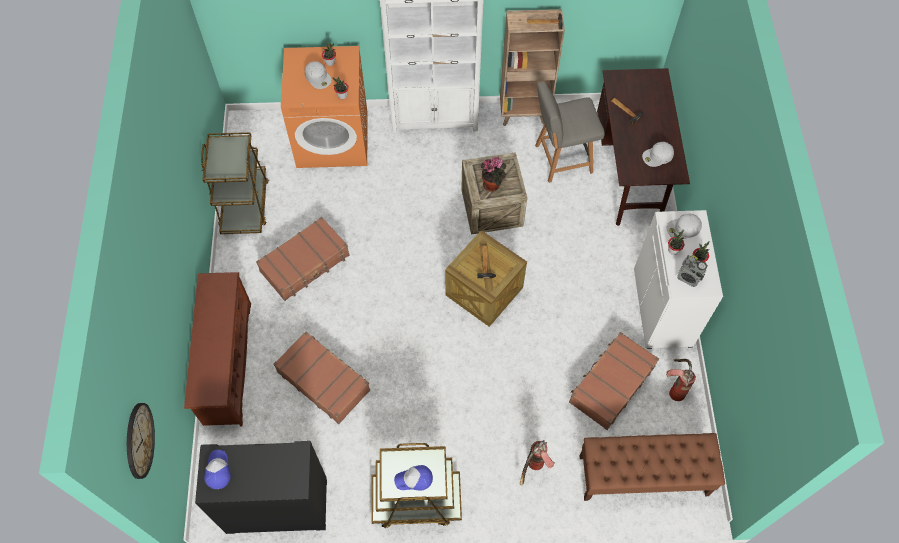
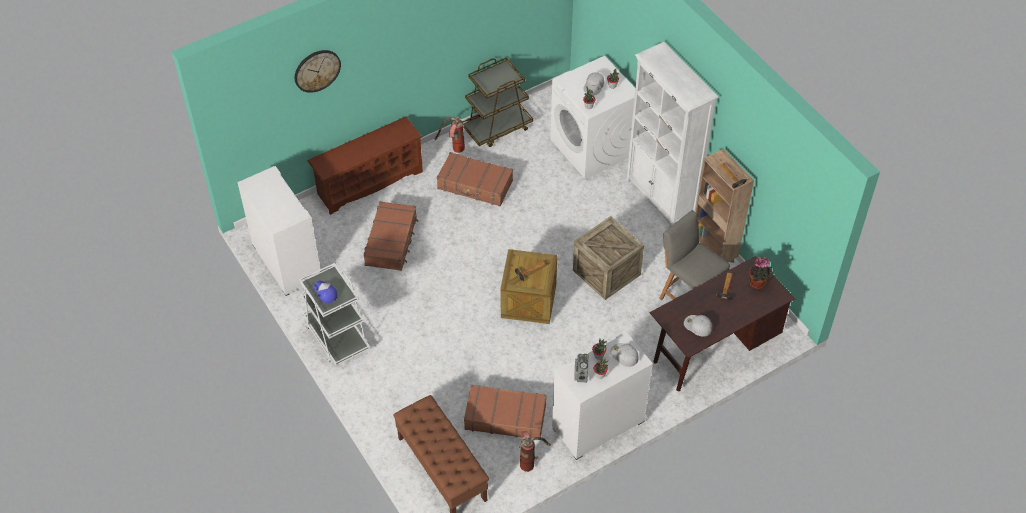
camera: 60 degrees right, 10 degrees down
wall clock [127,403,155,479] -> wall clock moved to [295,50,341,93]
black cabinet [195,441,327,534] -> white cabinet [238,166,321,296]
cap [204,450,231,489] -> none
orange washing machine [281,46,368,168] -> white washing machine [550,56,635,179]
brown cart [371,443,462,528] -> white cart [299,263,370,366]
potted plant [481,157,506,192] -> potted plant moved to [749,257,773,289]
fire extinguisher [520,440,555,485] -> fire extinguisher moved to [435,116,465,153]

